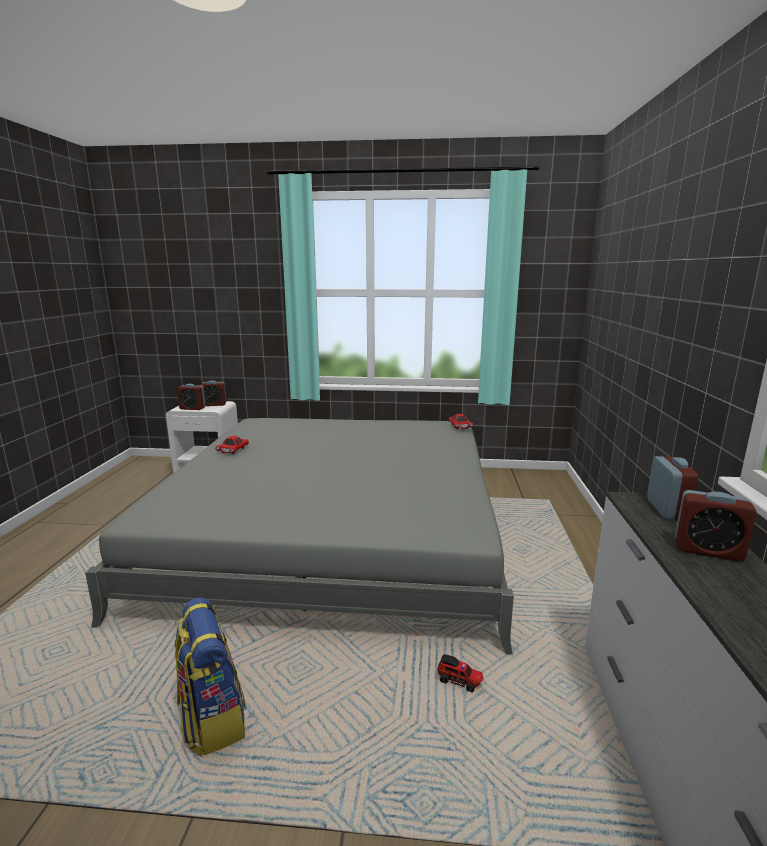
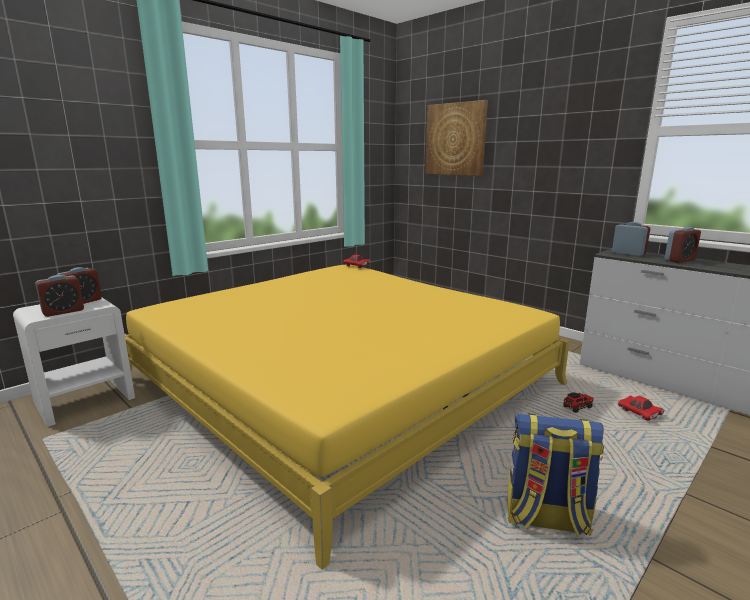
camera: 50 degrees left, 0 degrees up
grey bed [85,418,514,655] -> yellow bed [125,264,570,570]
red toy car [215,436,249,454] -> red toy car moved to [618,395,664,421]
none -> picture [425,100,488,176]

